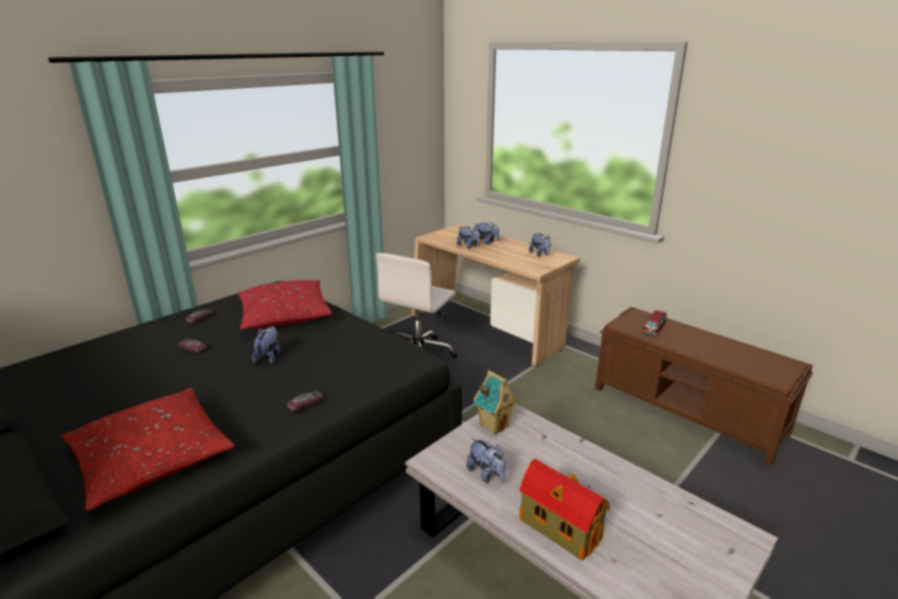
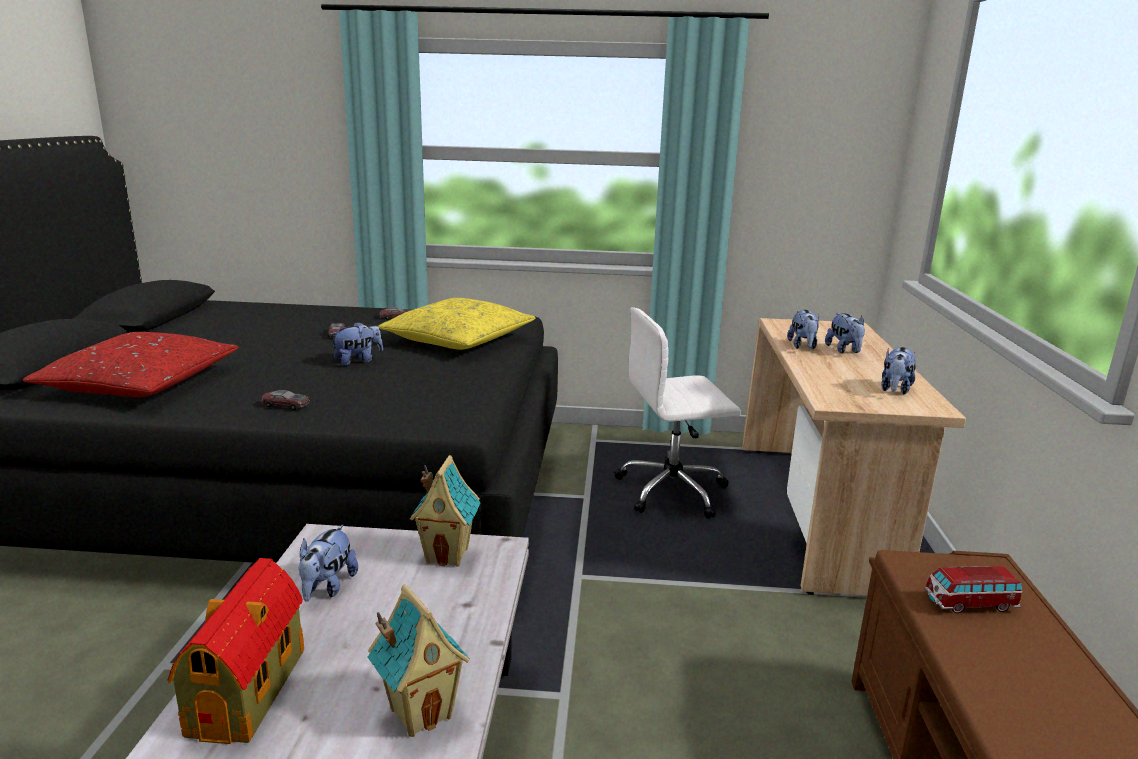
camera: 50 degrees right, 5 degrees down
red pillow [238,280,332,329] -> yellow pillow [378,298,536,350]
none -> toy house [368,585,470,737]

